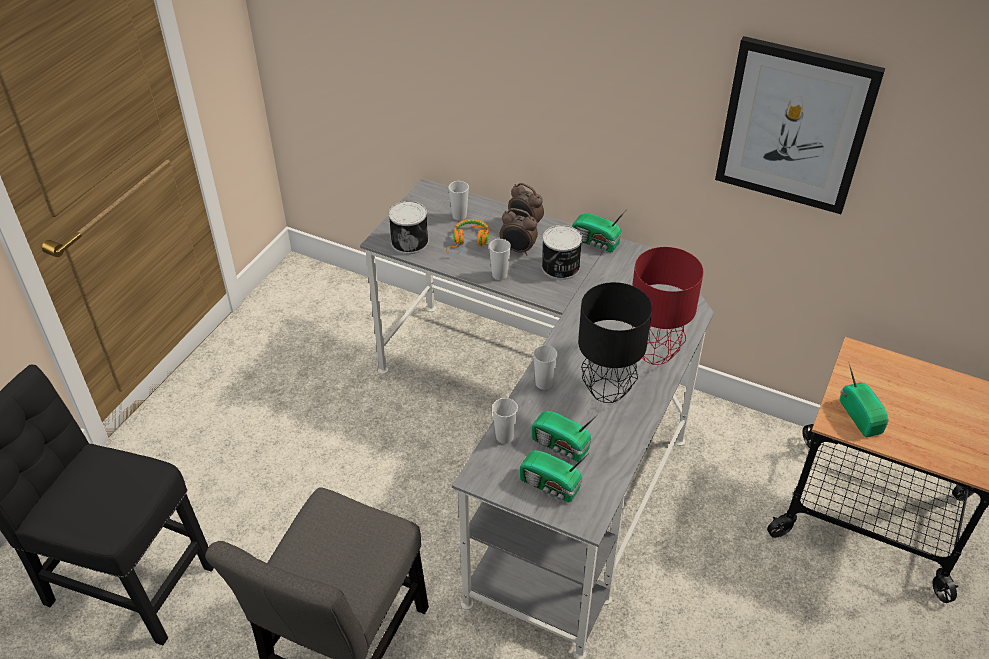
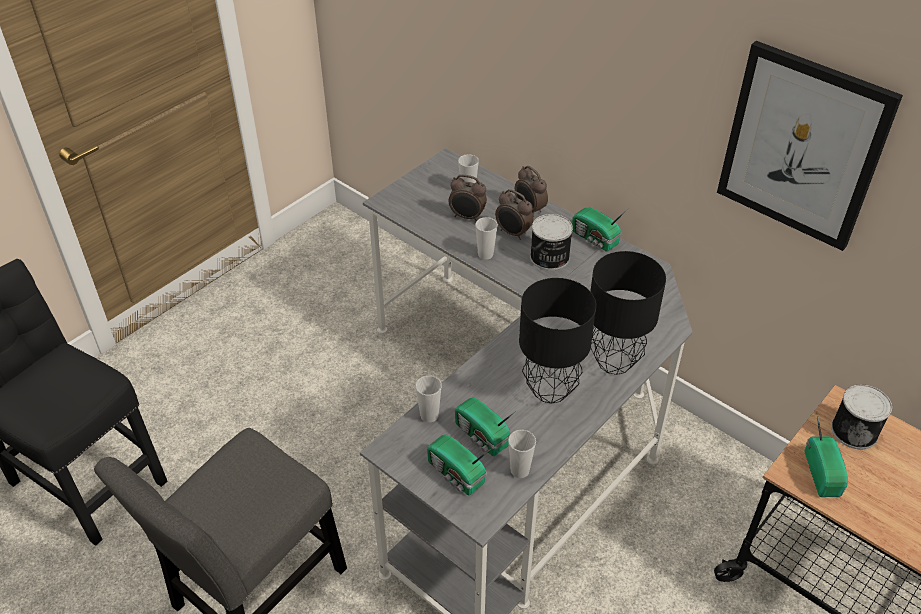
camera: 15 degrees right, 0 degrees up
can [388,201,429,254] -> can moved to [831,384,892,449]
orange headphones [446,219,489,254] -> alarm clock [449,174,487,221]
cup [533,345,558,390] -> cup moved to [508,430,536,478]
red table lamp [631,247,704,365] -> black table lamp [590,251,666,375]

